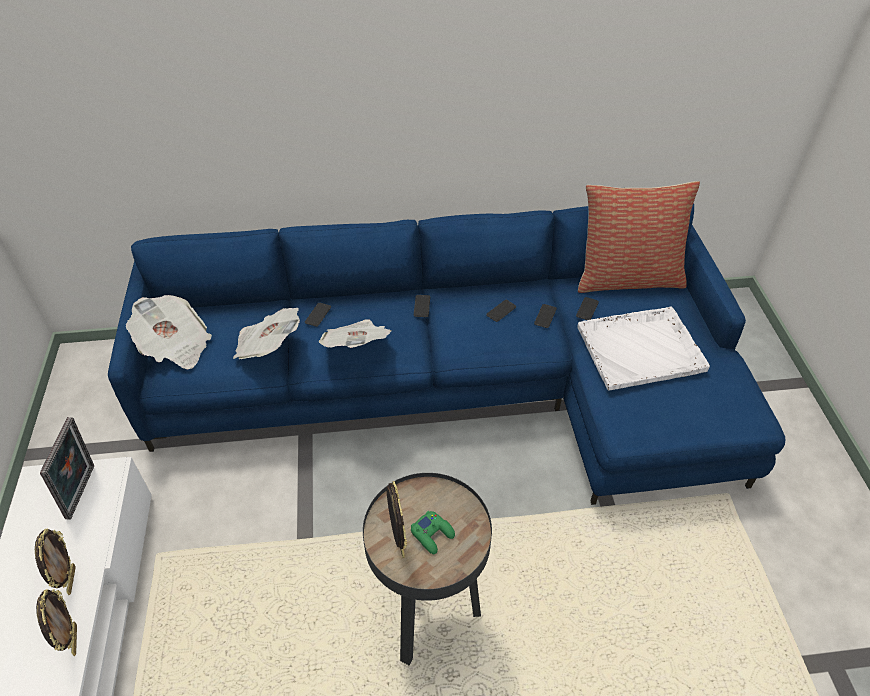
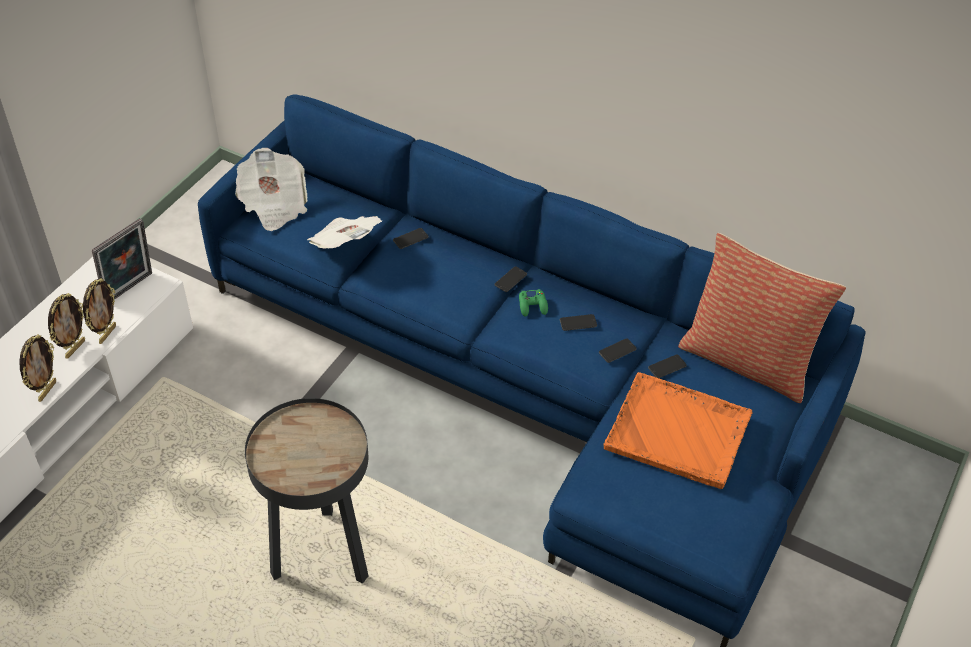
camera: 35 degrees right, 0 degrees up
newspaper [318,319,391,348] -> none
picture frame [386,481,407,558] -> picture frame moved to [83,278,116,344]
green game controller [411,511,455,554] -> green game controller moved to [519,289,548,316]
white tray [577,306,710,391] -> orange tray [604,372,753,489]

